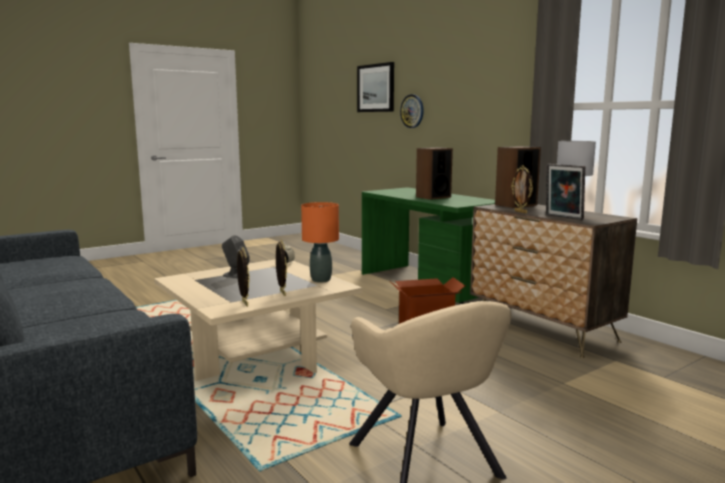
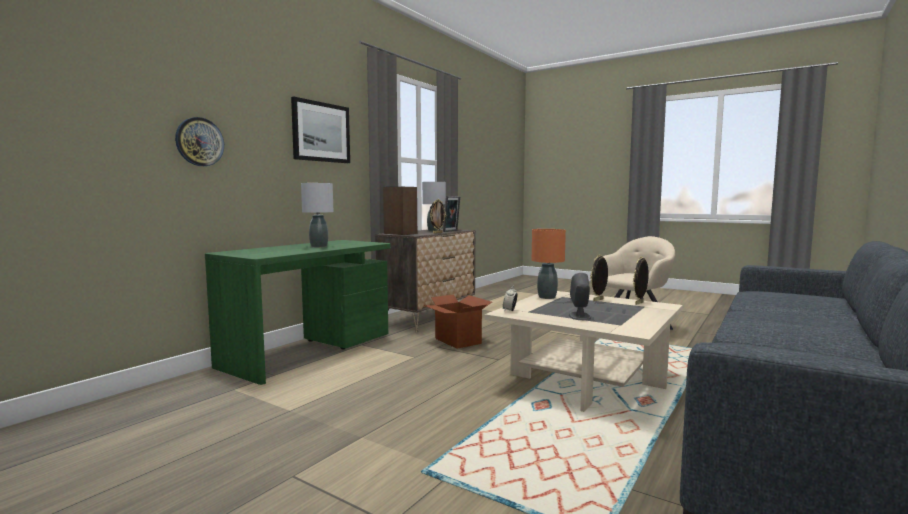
camera: 110 degrees left, 5 degrees down
picture [357,62,394,112] -> picture moved to [291,97,350,163]
speaker [416,147,453,200] -> grey table lamp [301,183,333,247]

